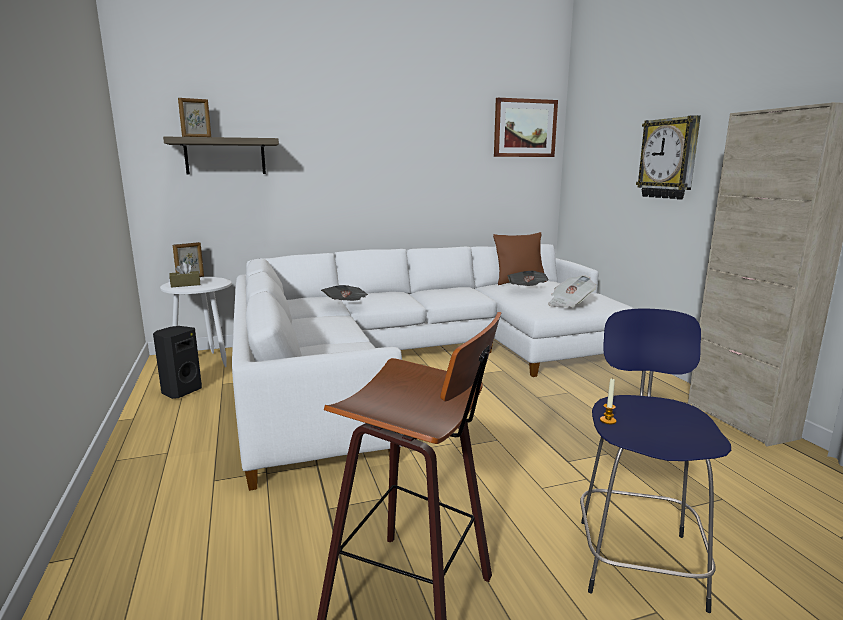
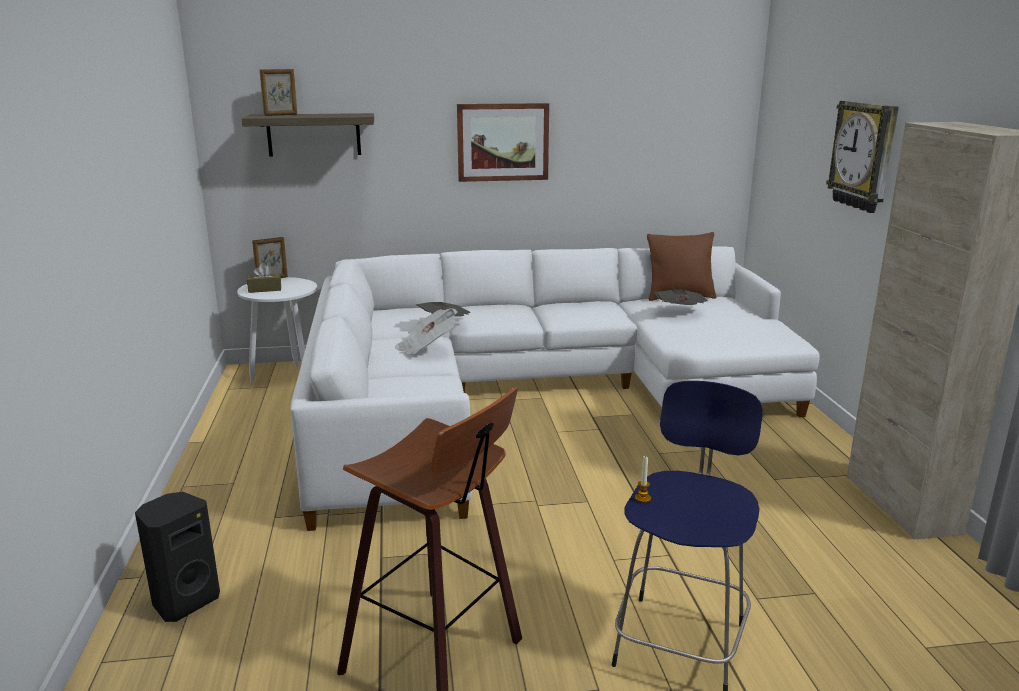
camera: 10 degrees right, 5 degrees up
black speaker [153,326,202,399] -> black speaker moved to [135,492,220,622]
picture [494,98,558,157] -> picture moved to [457,103,549,182]
newspaper [548,275,596,307] -> newspaper moved to [395,308,457,354]

